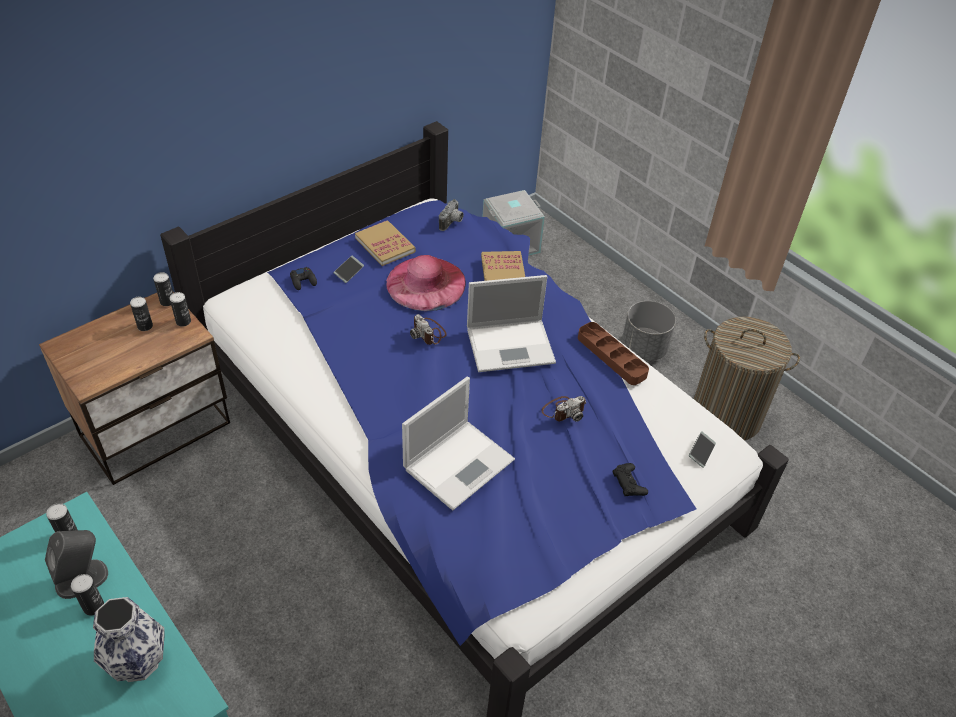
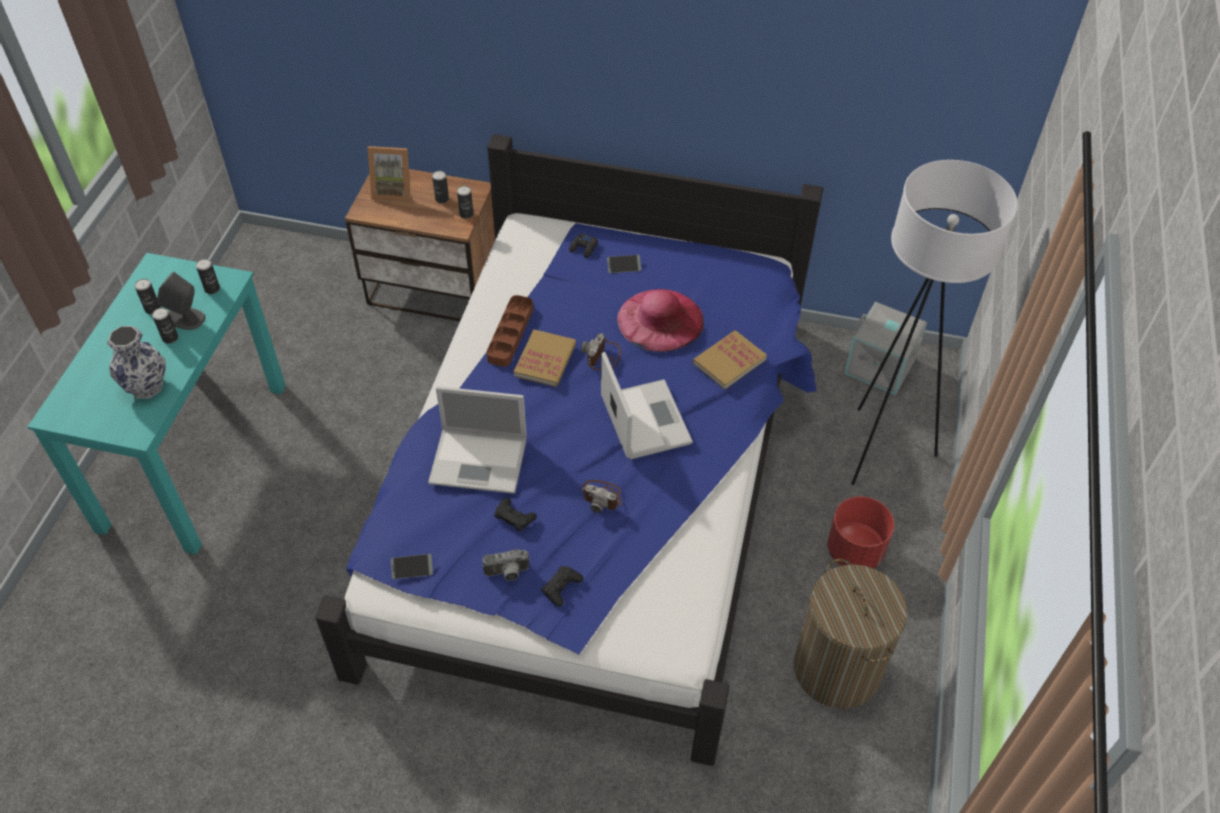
camera: 55 degrees right, 5 degrees up
can [153,272,173,306] -> can moved to [135,279,161,314]
book [355,220,416,266] -> book moved to [514,329,576,387]
camera [439,199,464,231] -> camera moved to [482,549,530,581]
laptop [467,275,556,372] -> laptop turned 150 degrees counterclockwise [601,352,693,459]
brown tray [578,322,649,385] -> brown tray moved to [486,295,533,367]
grey planter [622,301,676,361] -> red planter [827,496,894,568]
phone [689,431,716,468] -> phone moved to [391,554,433,579]
none -> picture frame [368,146,411,202]
none -> black game controller [494,498,537,531]
none -> white floor lamp [851,160,1018,485]

